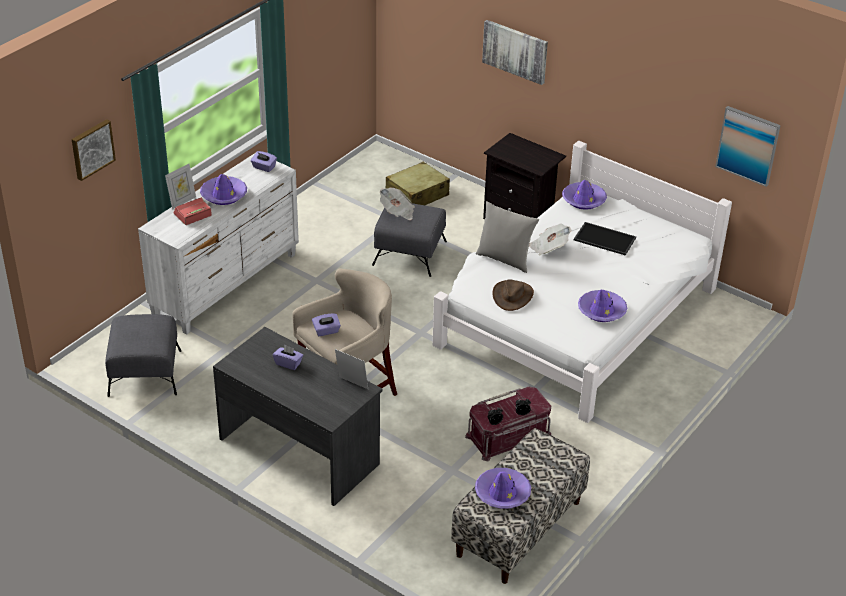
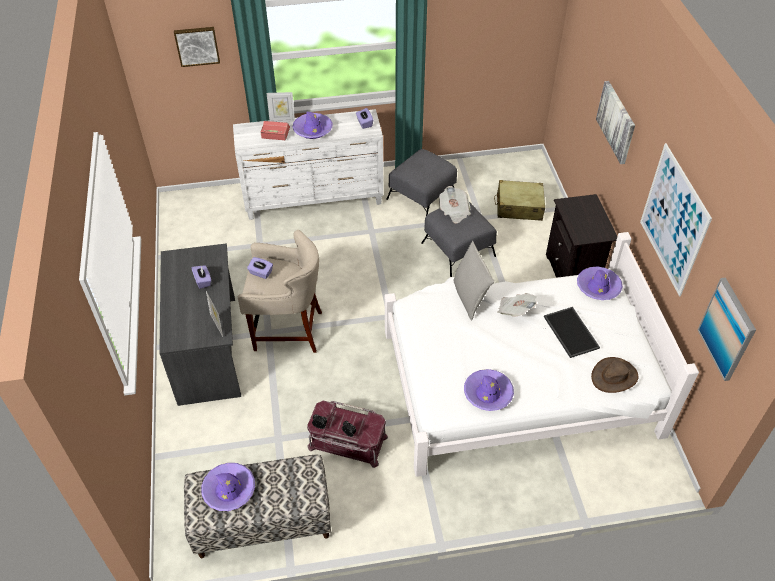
camera: 45 degrees right, 10 degrees up
grey ottoman [105,314,182,397] -> grey ottoman moved to [386,149,457,216]
brown hat [493,279,534,311] -> brown hat moved to [591,357,638,393]
none -> picture [640,143,712,297]

